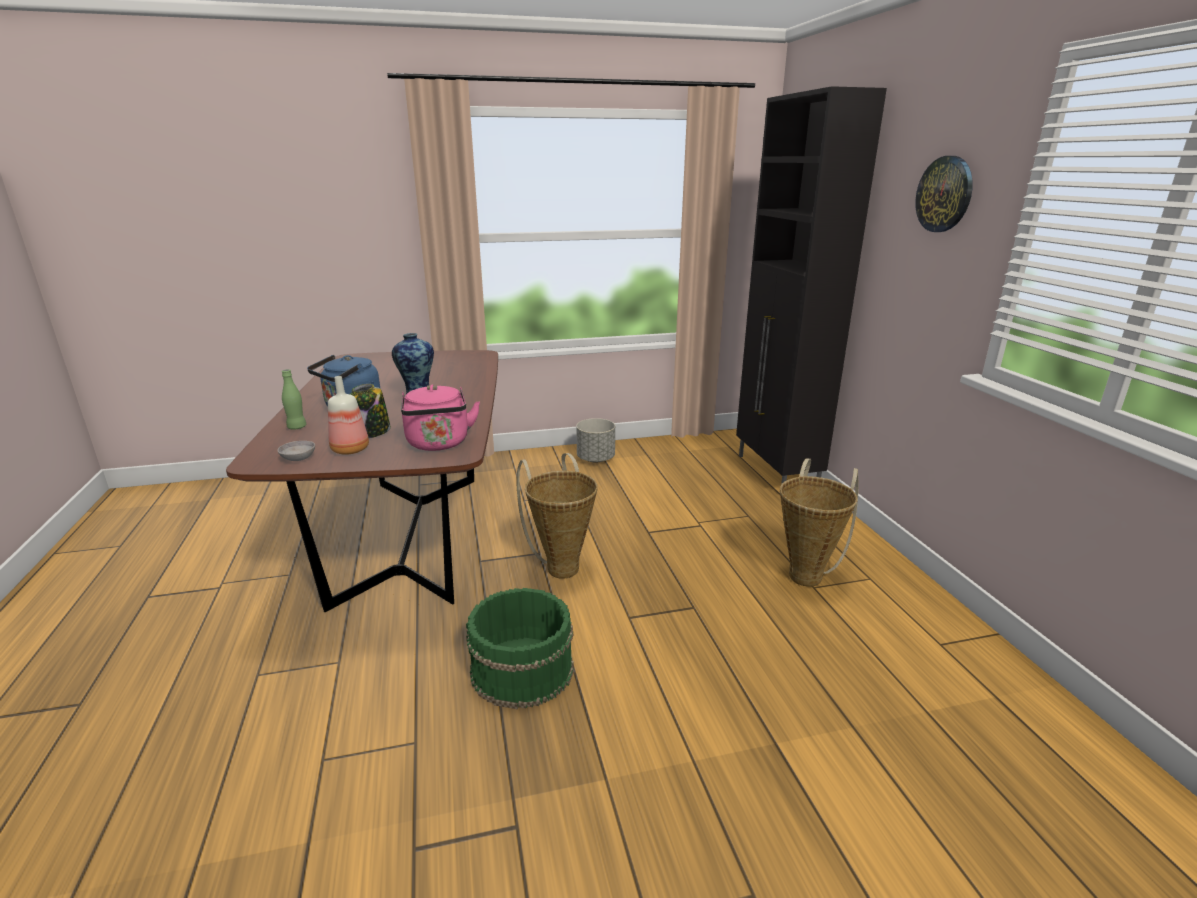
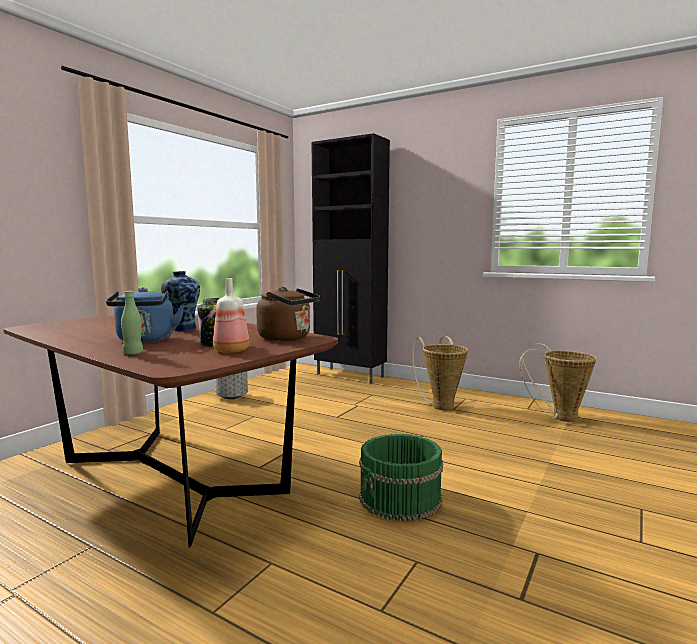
camera: 45 degrees left, 15 degrees down
grey bowl [277,441,315,461] -> none
pink kettle [401,384,480,451] -> brown kettle [256,287,320,341]
basket [517,453,598,579] -> basket moved to [519,343,597,422]
wall clock [915,156,973,232] -> none

